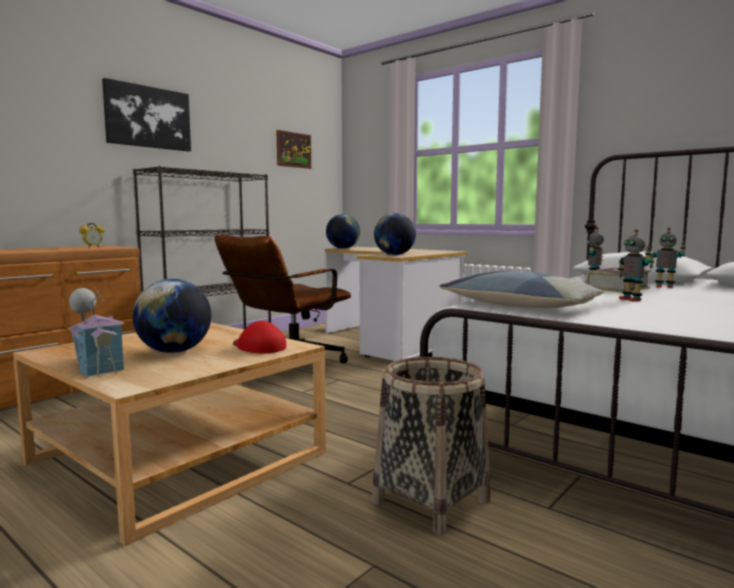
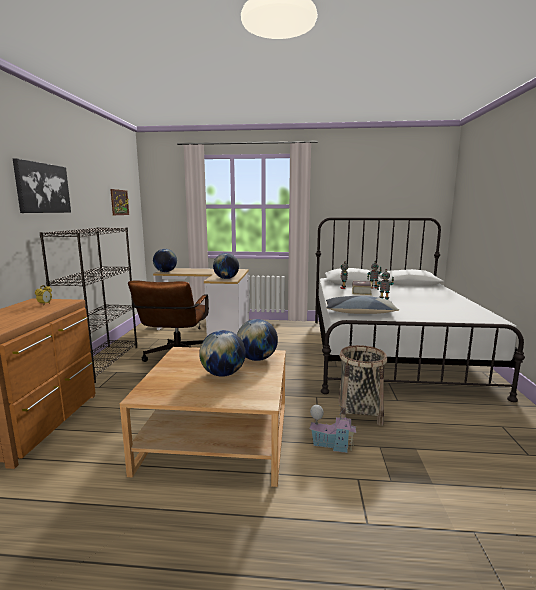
camera: 35 degrees left, 5 degrees up
toy house [68,287,125,377] -> toy house moved to [309,405,356,453]
red cap [233,321,286,353] -> globe [237,319,278,361]

